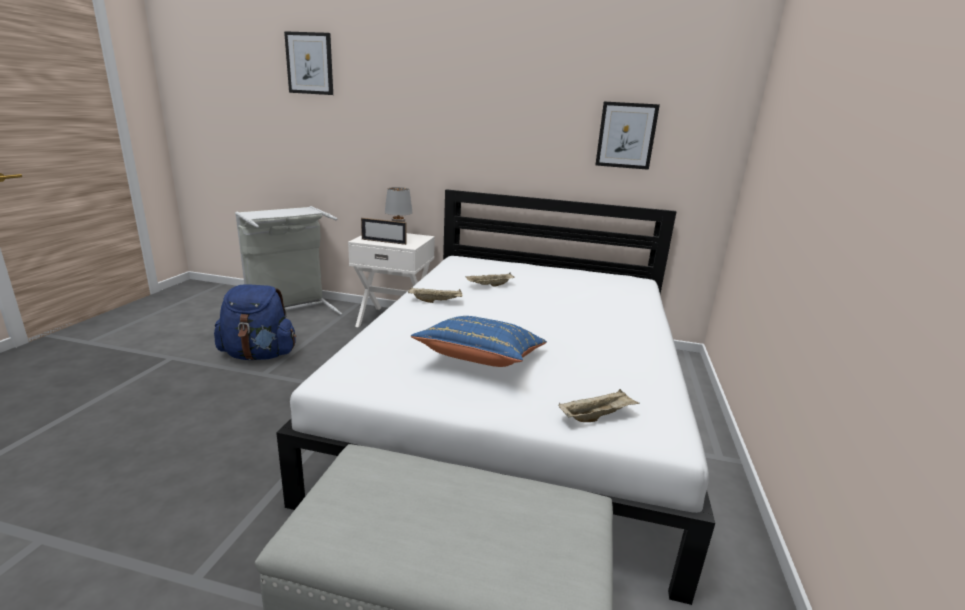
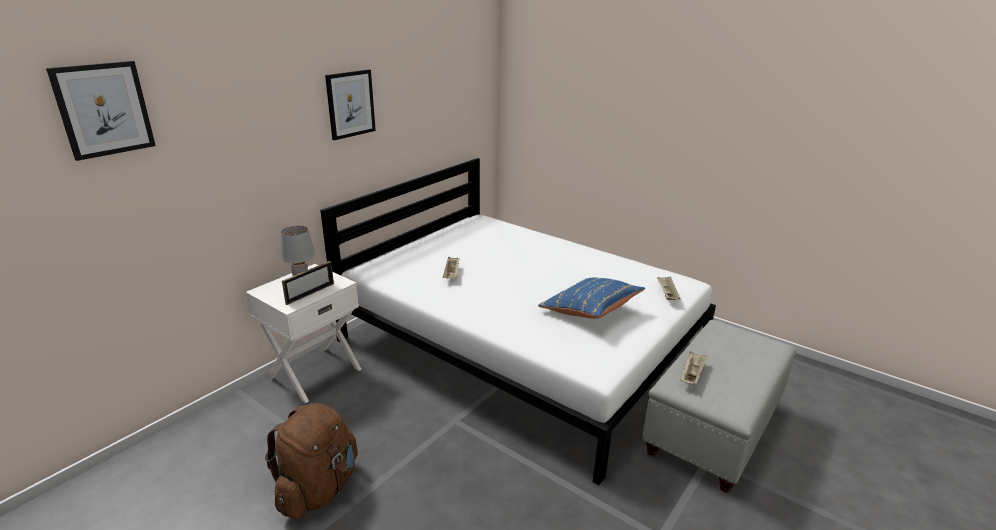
camera: 65 degrees left, 5 degrees up
blue backpack [214,284,296,360] -> brown backpack [265,403,358,519]
grey laundry basket [235,206,342,315] -> none
beige tray [408,288,462,303] -> beige tray moved to [680,352,708,385]
picture [595,102,660,170] -> picture moved to [325,69,376,140]

